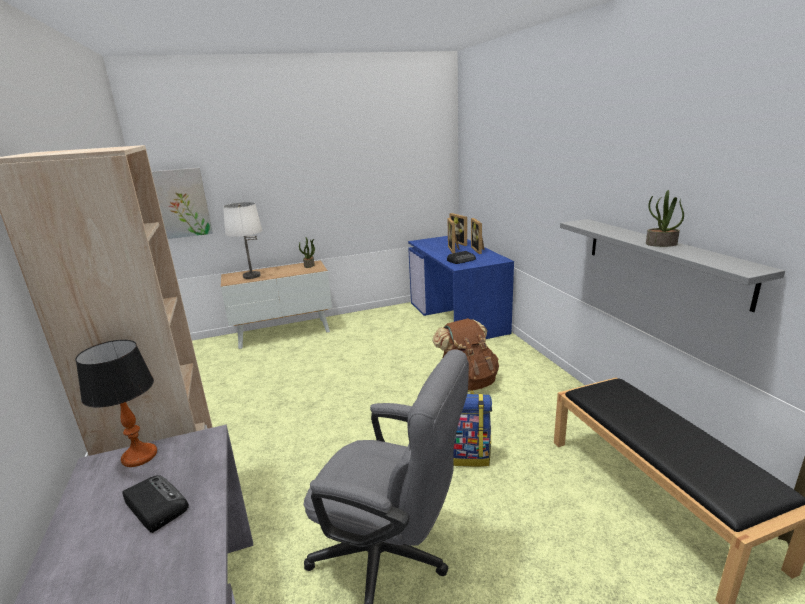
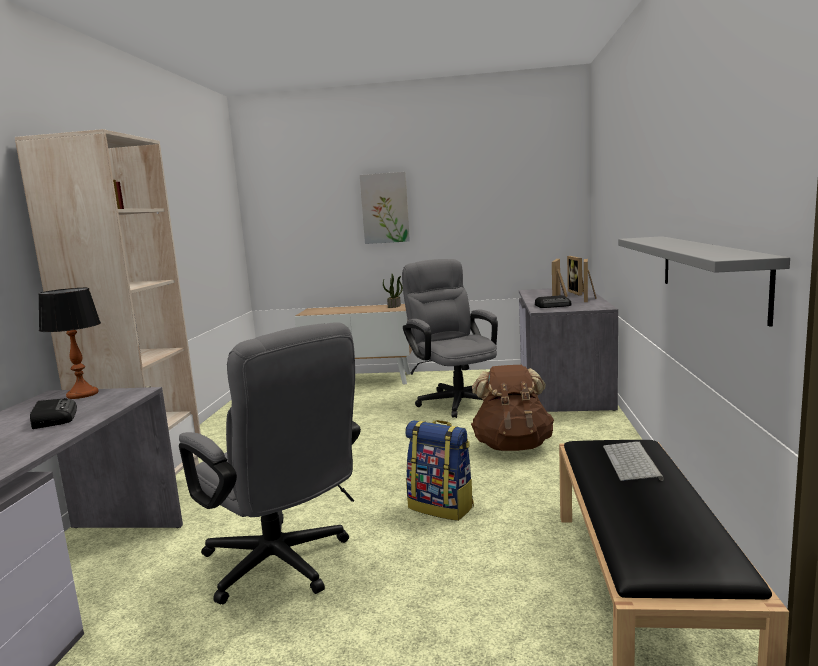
camera: 25 degrees right, 10 degrees down
picture [151,168,213,239] -> picture moved to [360,172,410,244]
white table lamp [223,202,262,279] -> none
blue desk [408,236,514,339] -> grey desk [519,288,618,412]
potted plant [646,190,684,247] -> none
none -> grey office chair [402,259,498,418]
none -> keyboard [603,441,664,481]

